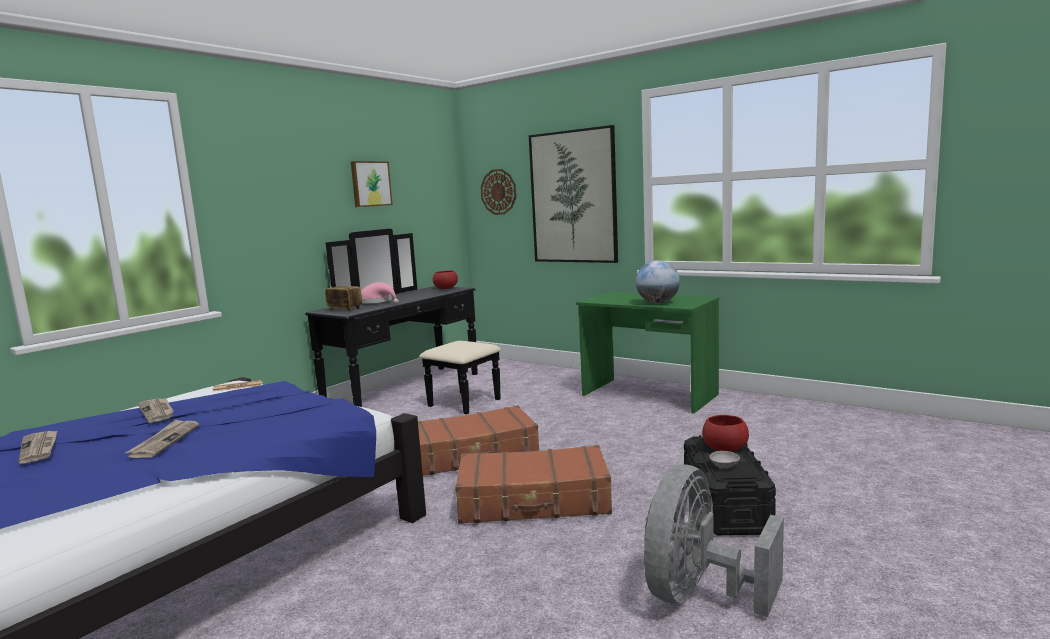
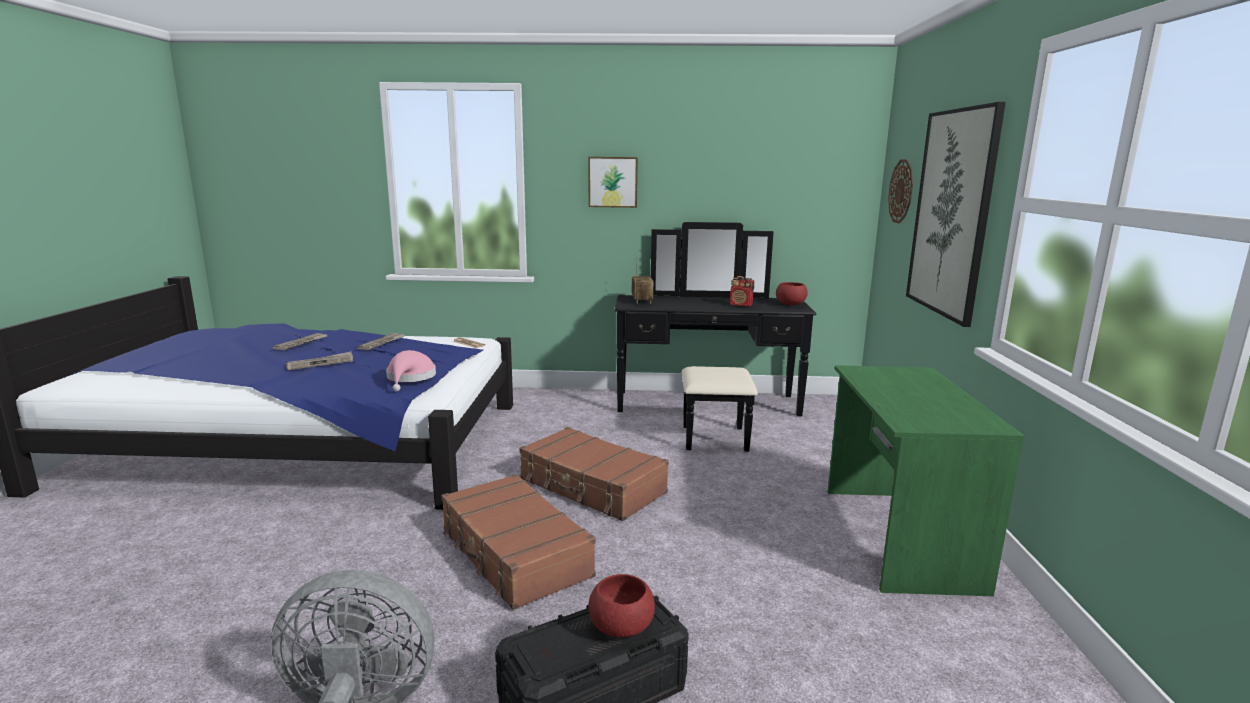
camera: 55 degrees right, 5 degrees up
picture [351,161,393,207] -> picture moved to [588,157,638,208]
pink hat [361,282,399,304] -> pink hat moved to [386,350,436,391]
globe [636,260,680,304] -> none
grey bowl [710,451,740,468] -> none
none -> radio [730,276,754,307]

